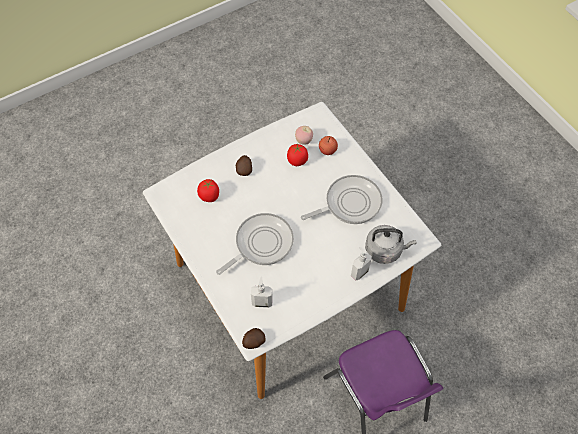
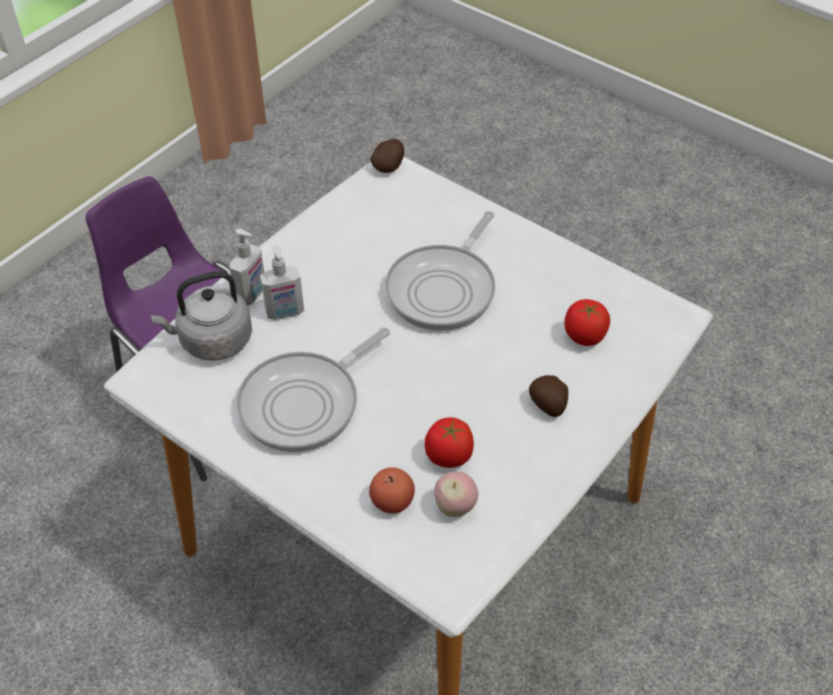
camera: 160 degrees right, 10 degrees down
soap dispenser [251,276,273,308] -> soap dispenser moved to [260,246,304,320]

